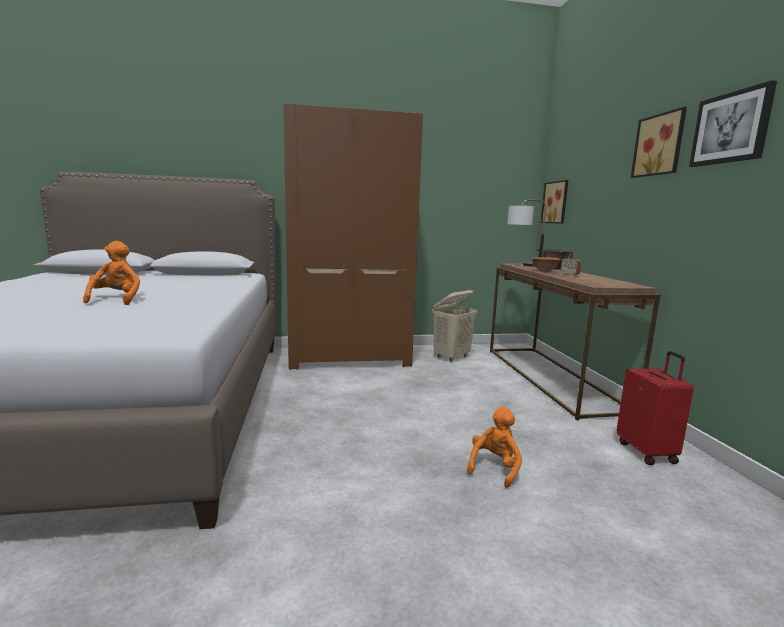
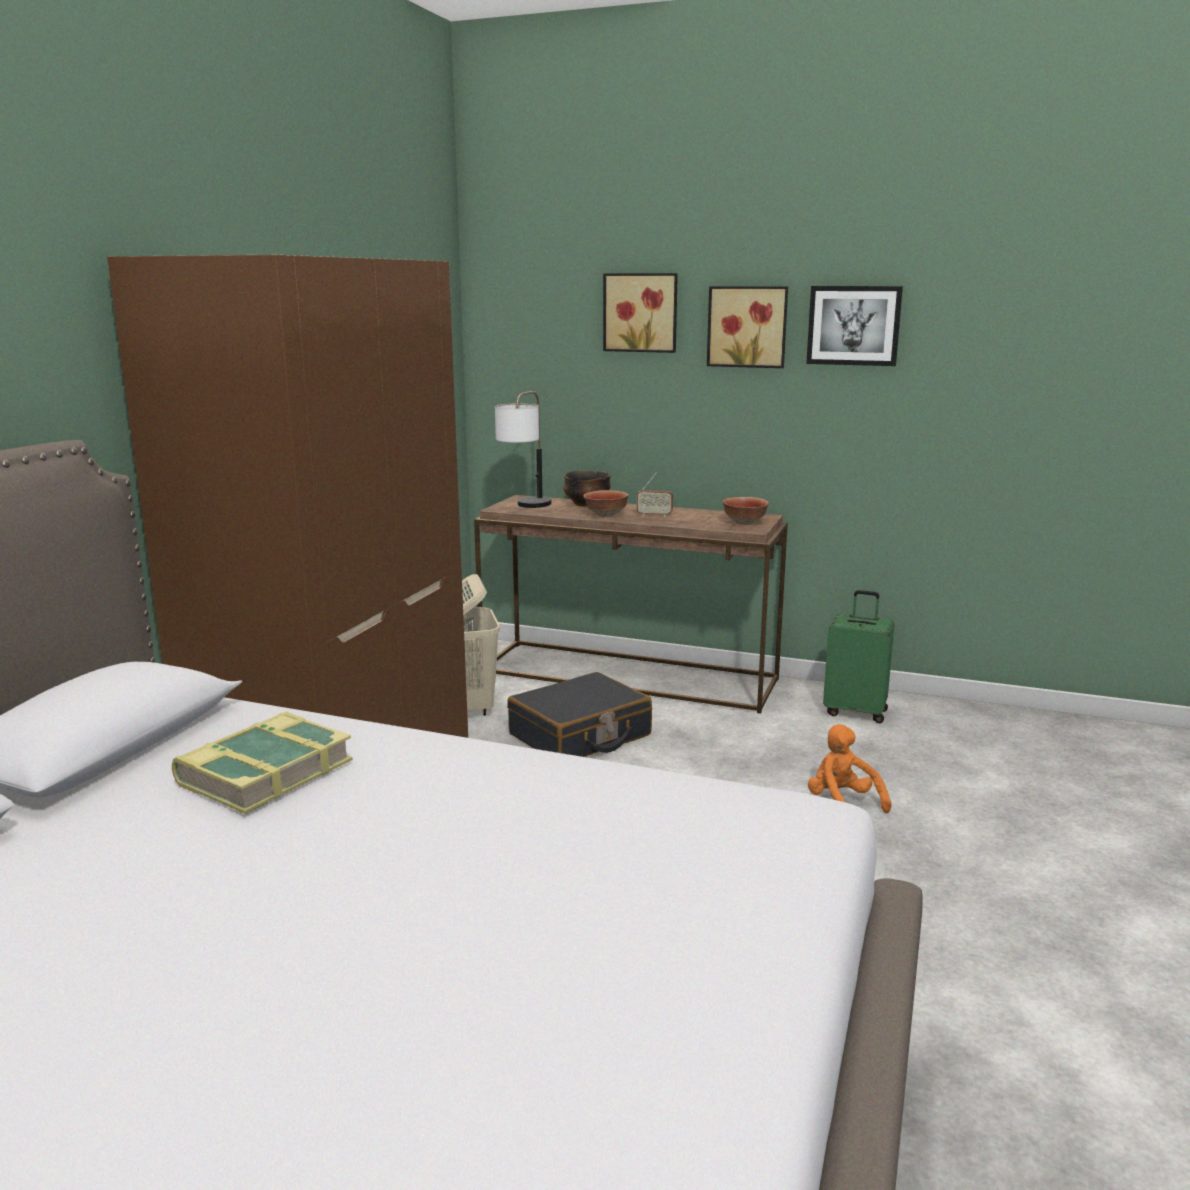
camera: 60 degrees left, 5 degrees up
orange plush toy [83,241,140,305] -> none
picture [541,180,568,224] -> picture moved to [603,273,678,353]
red suitcase [617,351,694,465] -> green suitcase [823,590,895,723]
none -> book [172,711,353,814]
none -> black suitcase [507,672,652,757]
none -> bowl [722,497,769,525]

